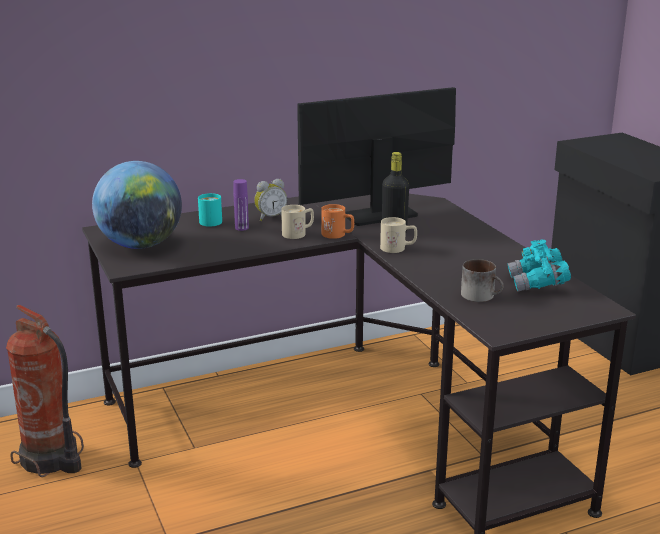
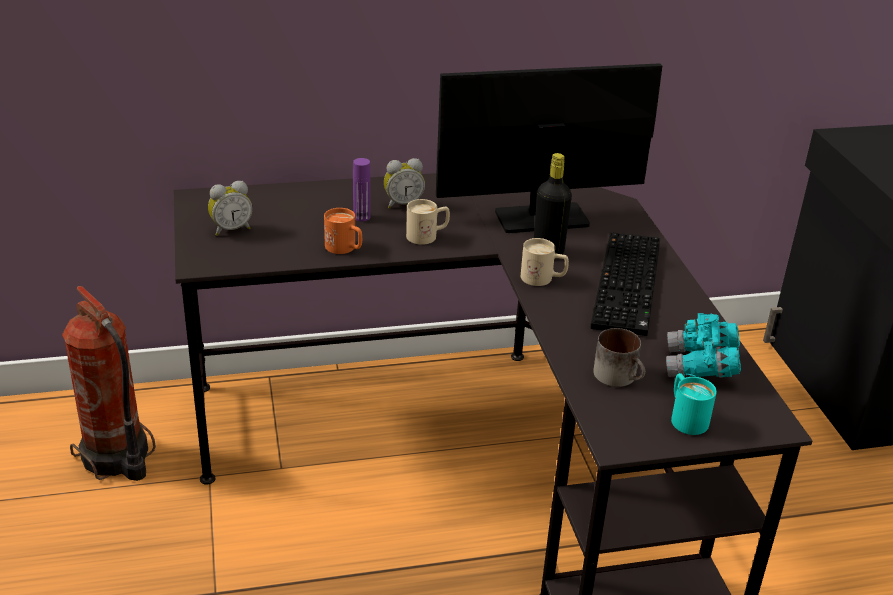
camera: 10 degrees right, 10 degrees up
globe [92,161,182,249] -> alarm clock [208,181,253,236]
turquoise mug [198,193,222,227] -> turquoise mug moved to [671,373,717,435]
orange mug [321,204,354,239] -> orange mug moved to [324,208,362,254]
none -> keyboard [591,233,660,336]

